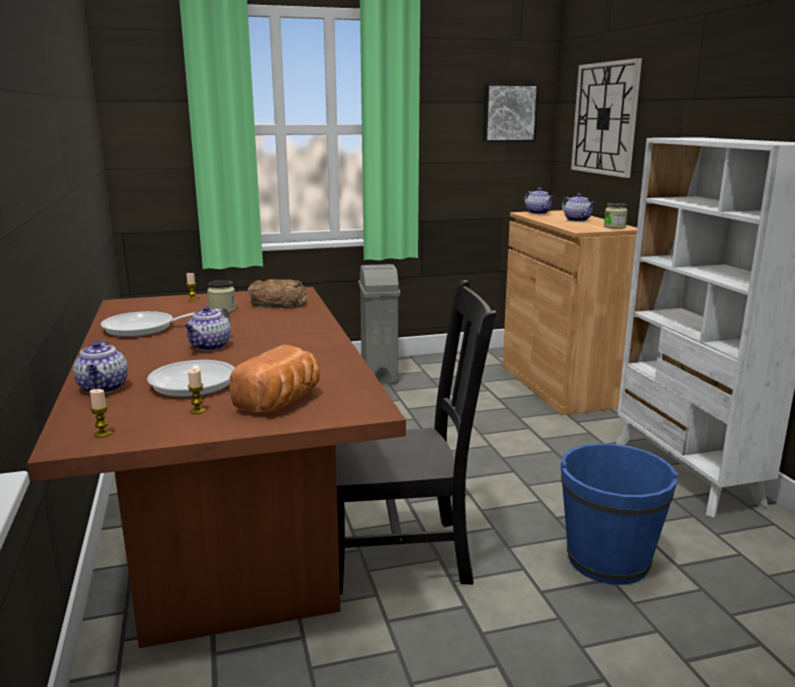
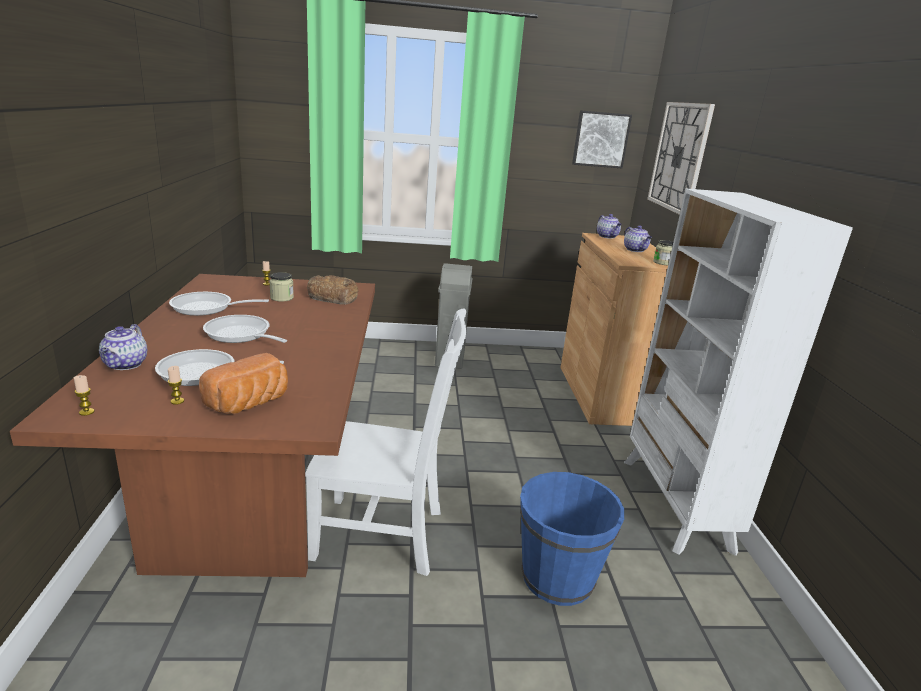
camera: 10 degrees right, 5 degrees up
teapot [184,306,231,351] -> frying pan [203,315,288,343]
black chair [336,280,497,595] -> white chair [305,309,466,576]

